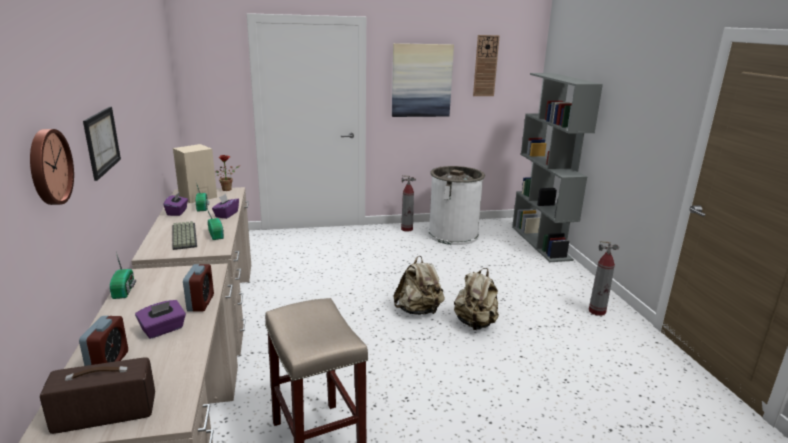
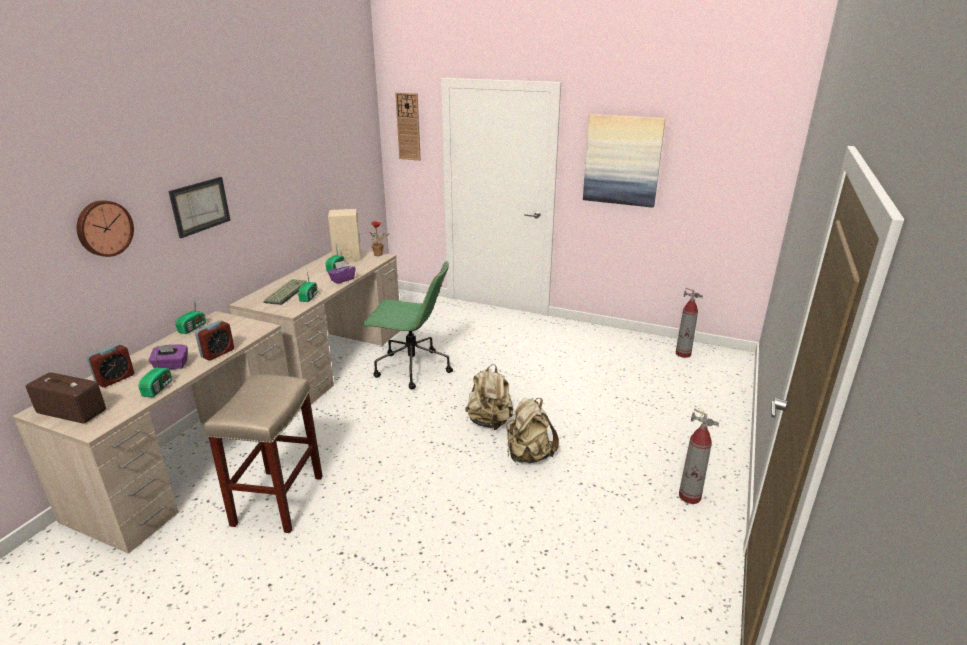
camera: 35 degrees right, 5 degrees up
purple tissue box [163,192,188,216] -> none
fire extinguisher [401,175,416,232] -> fire extinguisher moved to [676,288,703,358]
white trash can [428,166,485,245] -> none
wall clock [473,35,500,96] -> wall clock moved to [395,93,421,161]
grey bookcase [512,73,603,262] -> none
none -> radio [138,351,172,397]
none -> green office chair [361,261,453,390]

